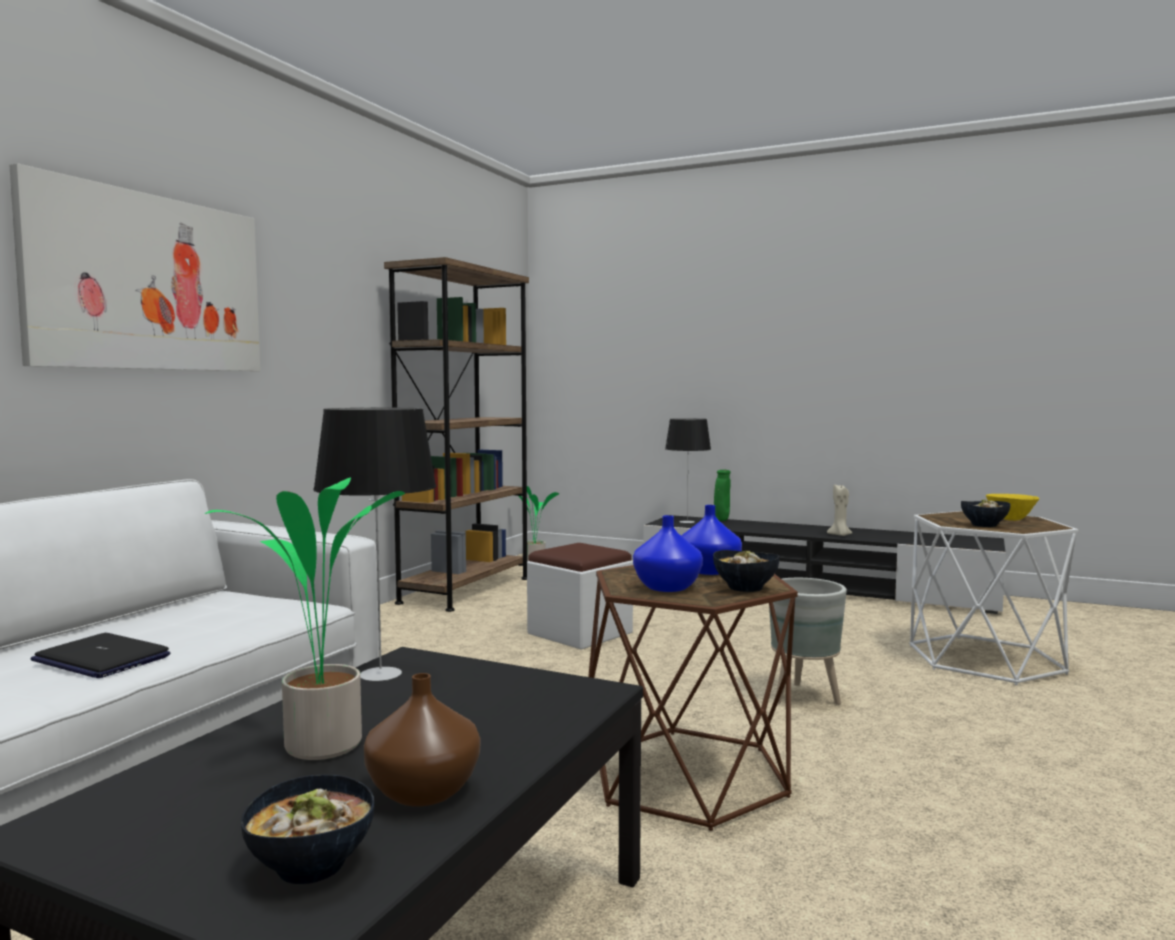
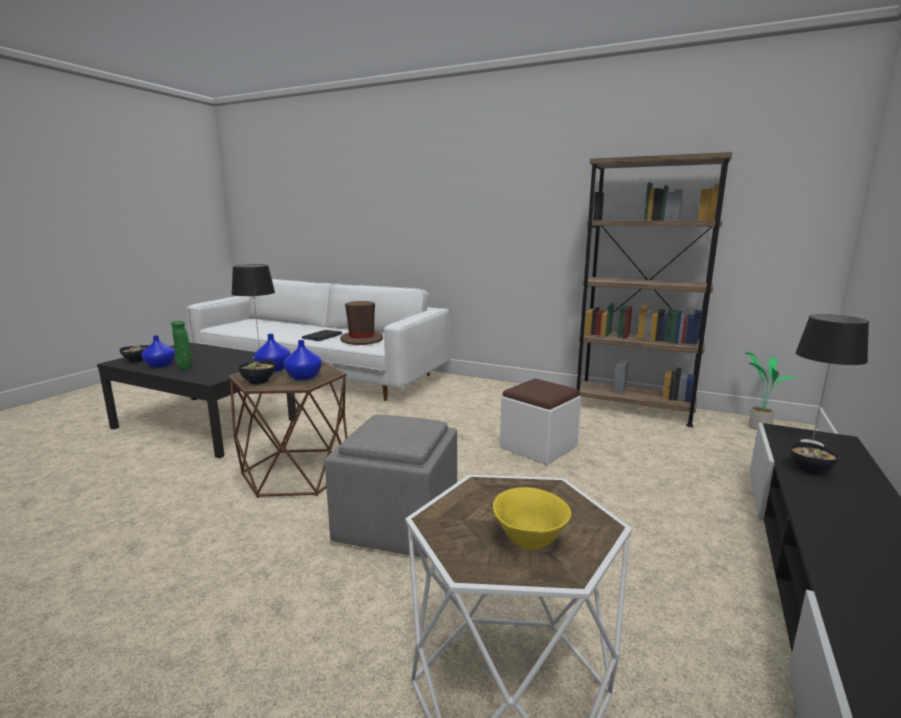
camera: 90 degrees right, 10 degrees up
picture [9,163,260,371] -> none
potted plant [204,477,405,760] -> none
brown vase [364,673,480,806] -> blue vase [141,335,175,368]
green vase [714,470,731,521] -> green vase moved to [171,321,192,371]
grey planter [769,578,847,705] -> grey ottoman [325,415,457,558]
beige candle [827,484,852,536] -> none
bowl [961,500,1010,527] -> bowl moved to [790,442,840,475]
none -> brown hat [340,301,383,345]

